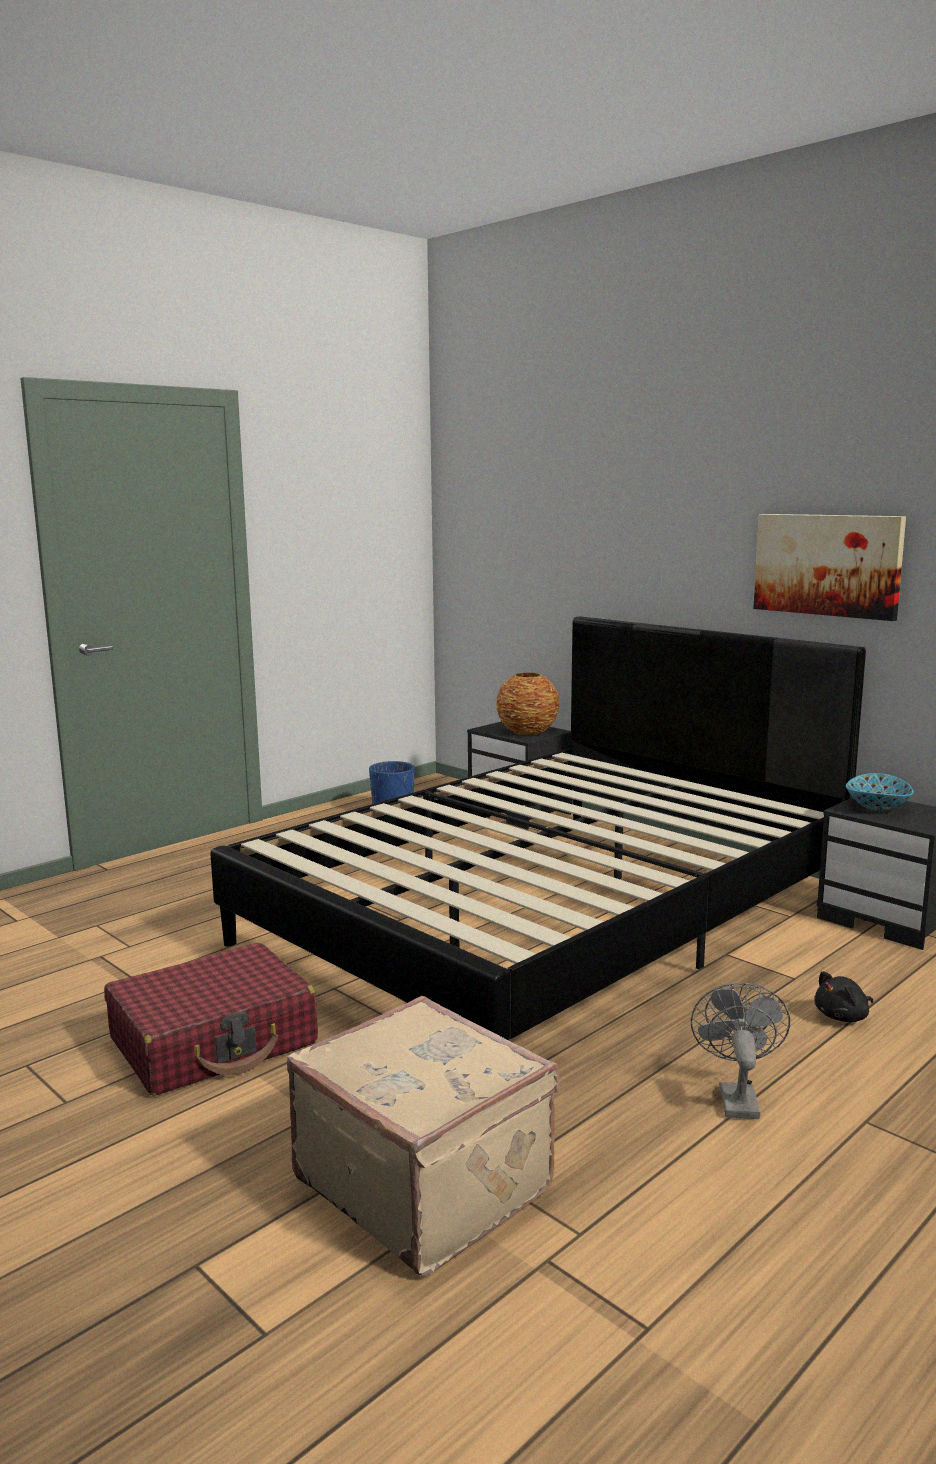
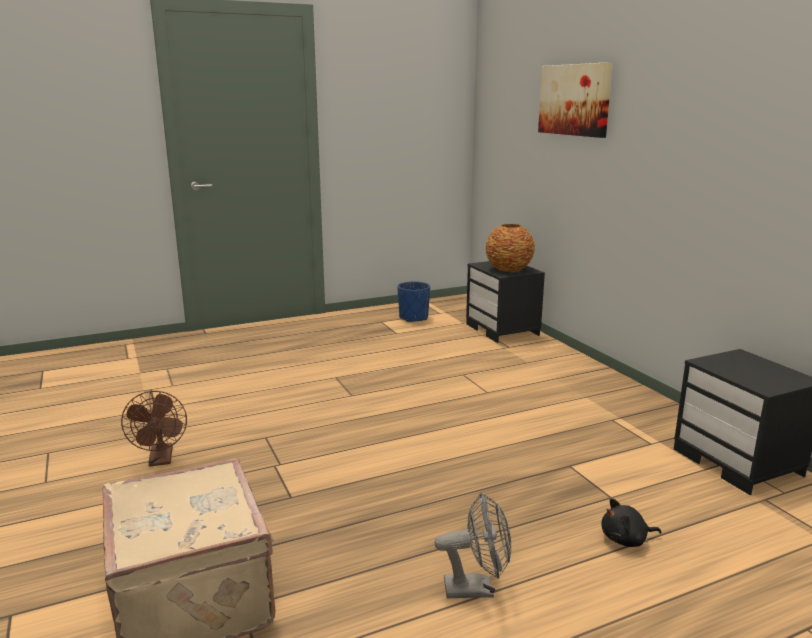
camera: 20 degrees right, 5 degrees up
red suitcase [104,943,318,1096] -> brown fan [121,391,187,466]
black bed [210,616,866,1040] -> none
grey fan [691,982,790,1119] -> grey fan turned 60 degrees clockwise [435,492,511,598]
picture [753,514,906,621] -> picture moved to [538,62,613,138]
bowl [846,773,914,812] -> none

